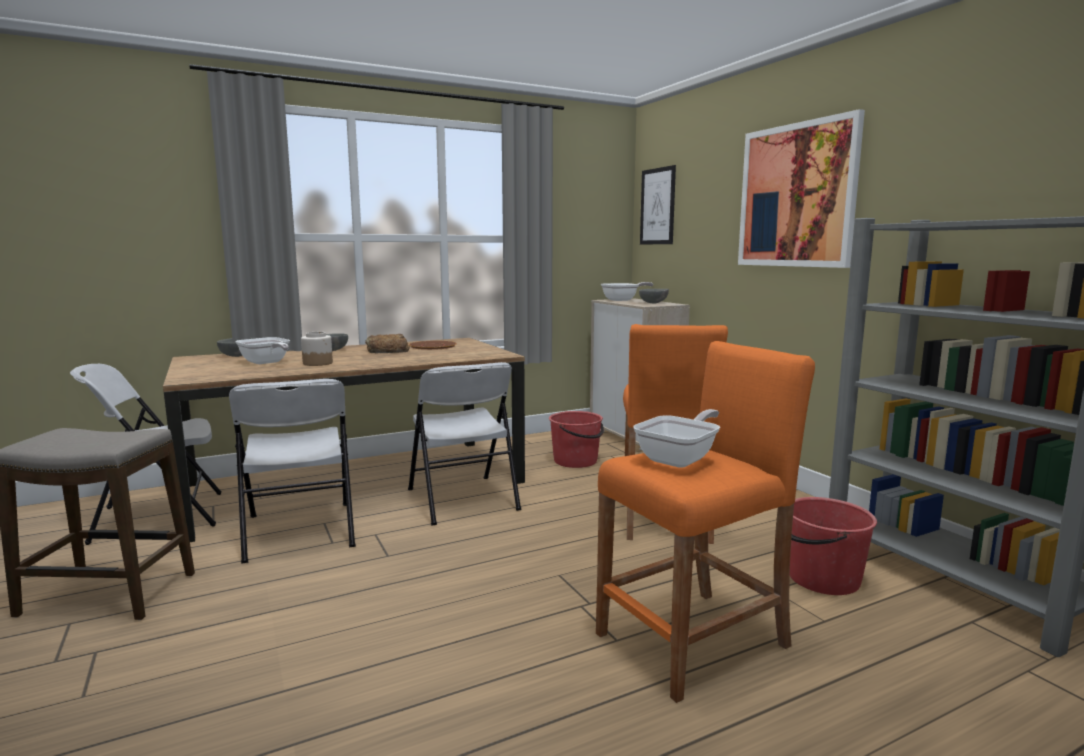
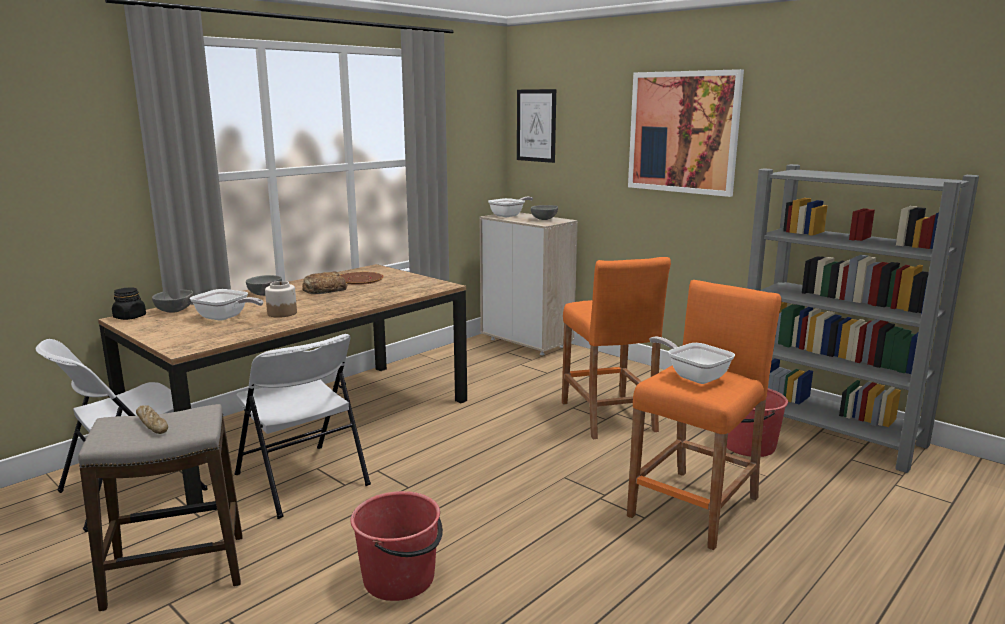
camera: 20 degrees left, 5 degrees up
white chair [408,362,521,526] -> none
red bucket [549,411,604,468] -> red bucket moved to [350,491,443,601]
frying pan [633,409,720,468] -> frying pan turned 60 degrees counterclockwise [649,337,735,384]
none -> black jar [112,287,146,320]
none -> bread [136,405,168,434]

